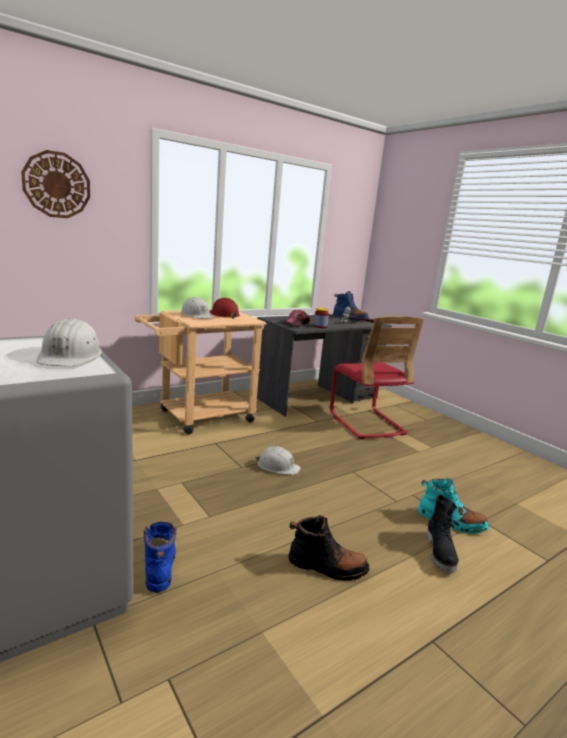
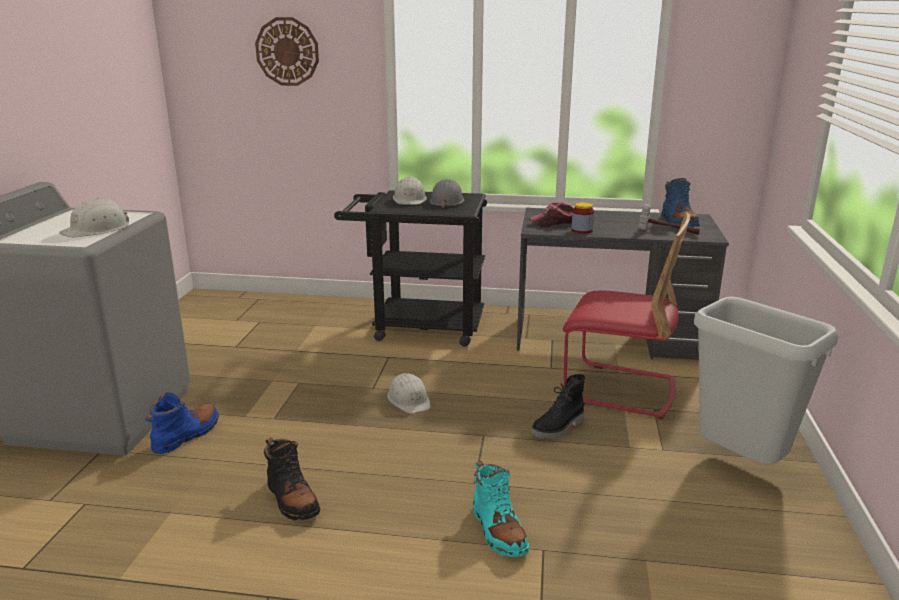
camera: 45 degrees right, 5 degrees up
beige cart [135,309,266,434] -> black cart [334,190,487,347]
red hard hat [210,298,240,319] -> grey hard hat [430,179,464,208]
red chair [330,316,424,439] -> red chair turned 90 degrees counterclockwise [563,213,690,419]
black boot [426,495,459,573] -> black boot moved to [531,374,585,439]
none -> grey trash can [694,297,839,465]

